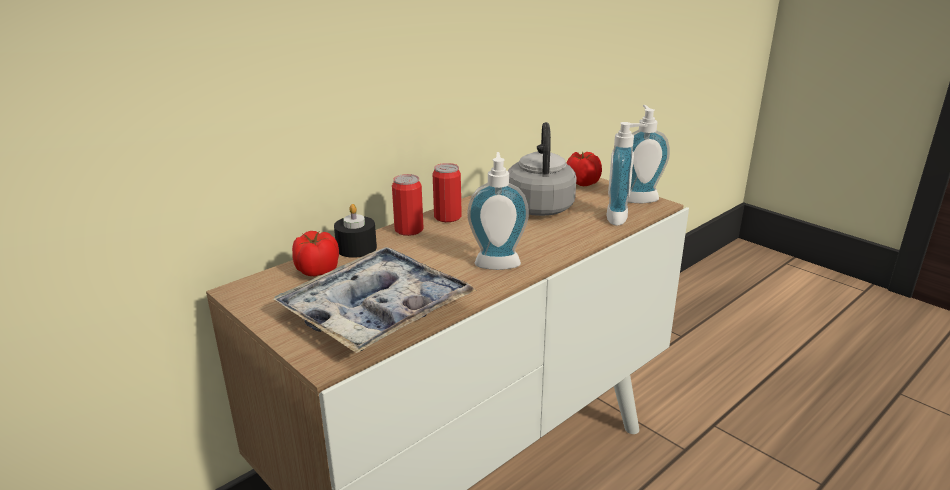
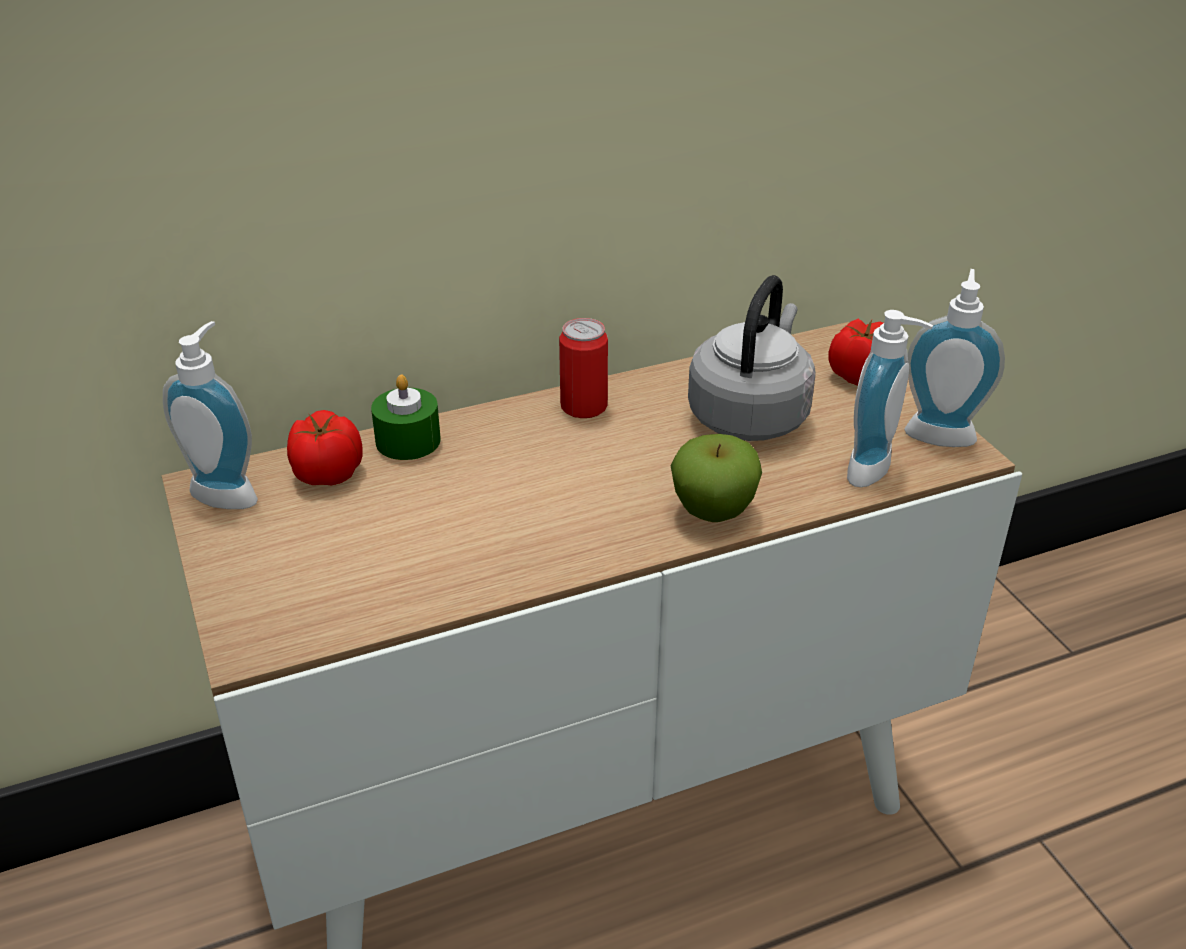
camera: 20 degrees right, 10 degrees up
tray [273,247,477,353] -> none
black candle [334,204,377,258] -> green candle [371,374,441,460]
can [392,174,424,236] -> none
soap dispenser [467,152,529,270] -> soap dispenser moved to [163,321,258,509]
none -> apple [671,434,762,522]

